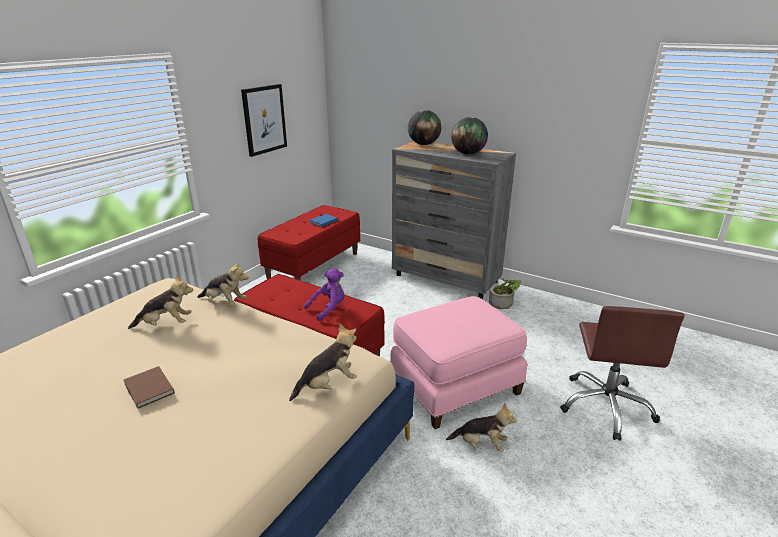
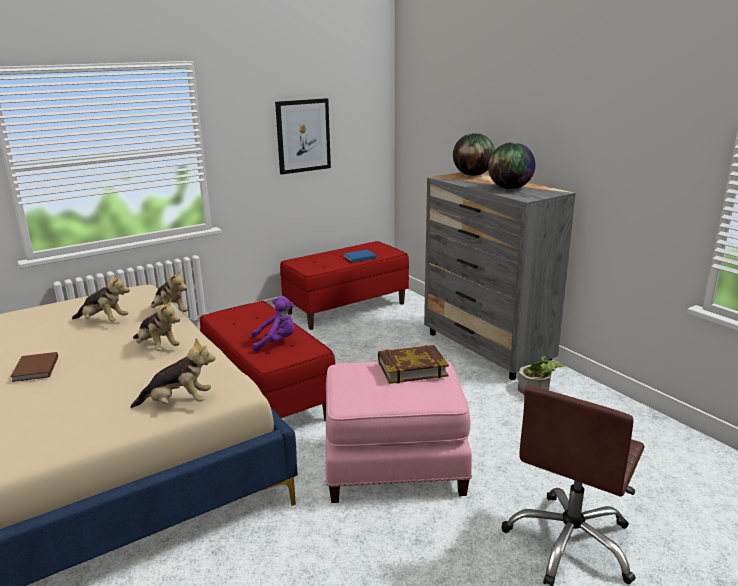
camera: 25 degrees right, 5 degrees down
plush toy [446,403,517,452] -> plush toy moved to [133,300,180,351]
none -> book [378,345,449,384]

